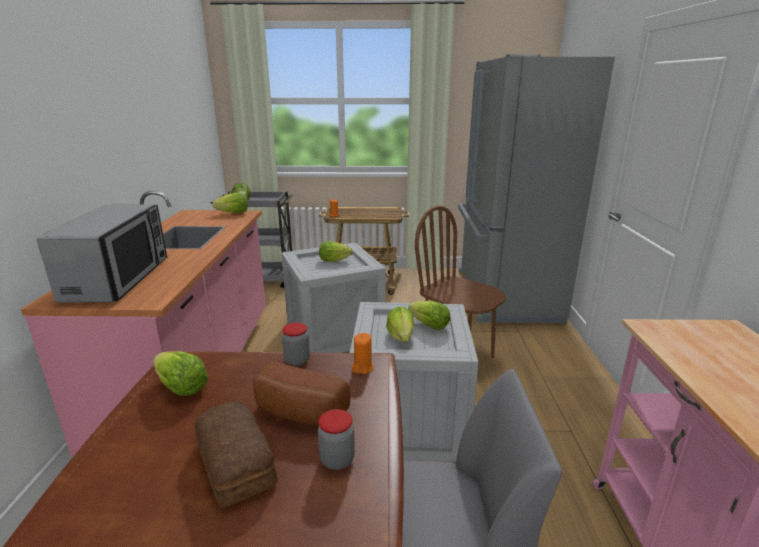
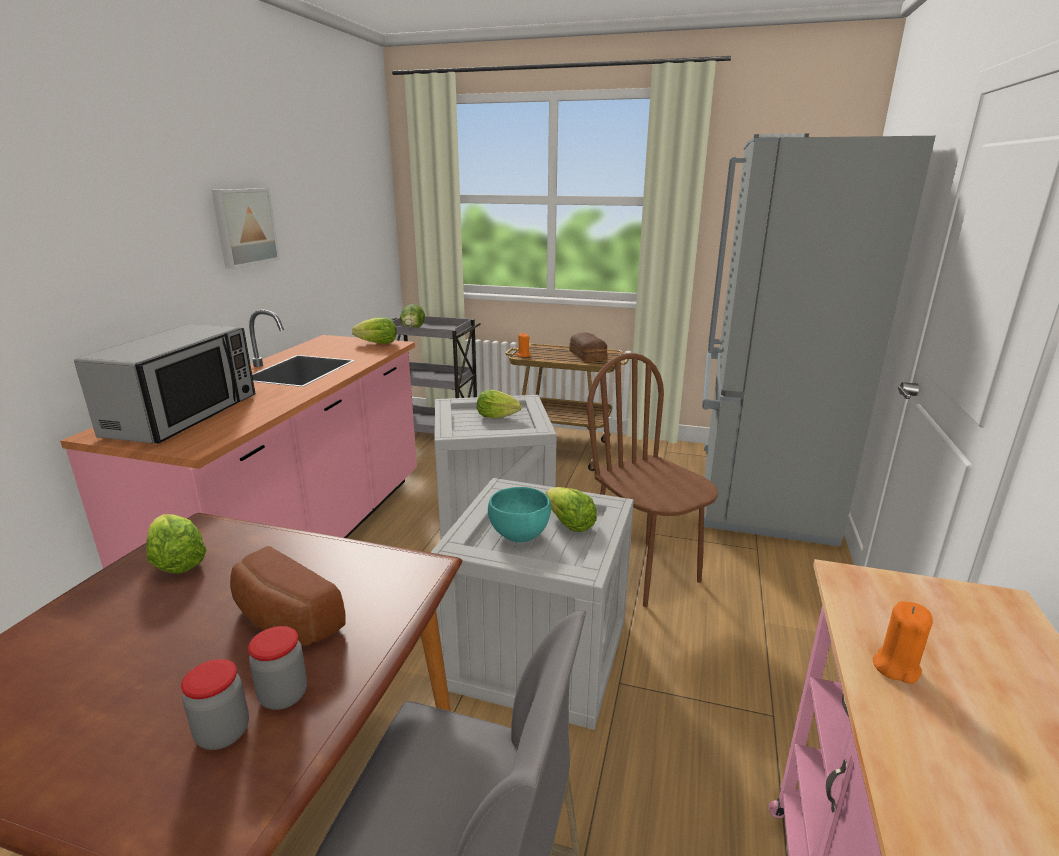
camera: 15 degrees right, 0 degrees up
bread [195,402,278,508] -> bread moved to [569,332,607,362]
jar [282,323,310,366] -> jar moved to [181,659,249,750]
orange candle [352,333,374,374] -> orange candle moved to [873,601,933,684]
lettuce [386,307,414,342] -> turquoise bowl [488,487,551,542]
none -> picture [211,188,280,269]

